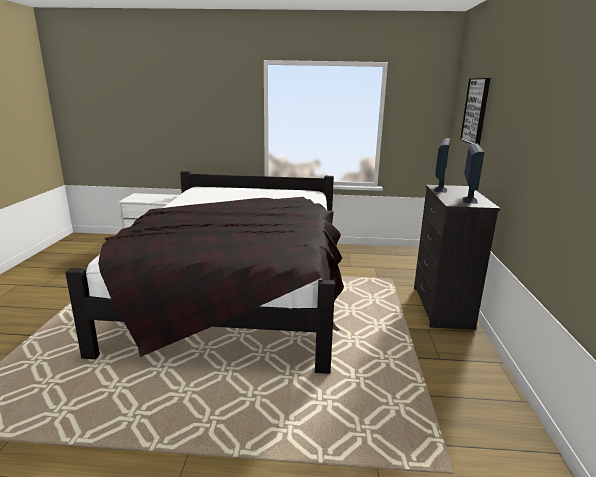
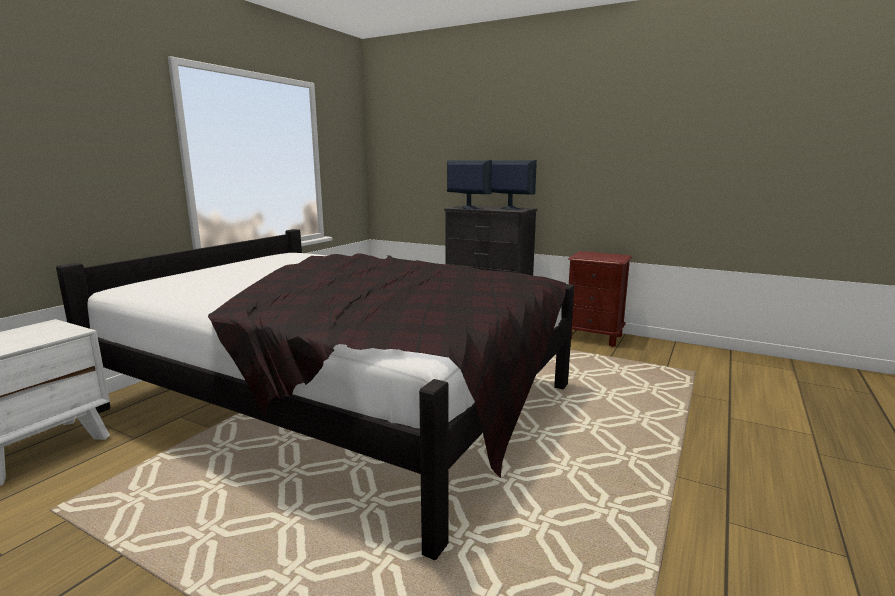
camera: 65 degrees left, 5 degrees down
picture [460,78,491,146] -> none
none -> brown nightstand [568,251,632,347]

